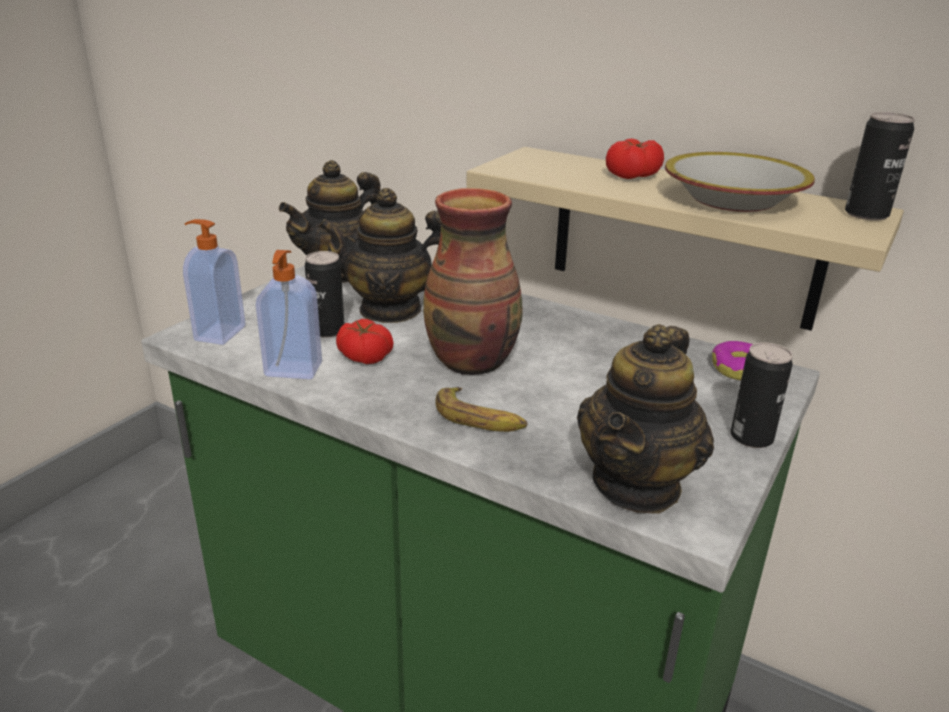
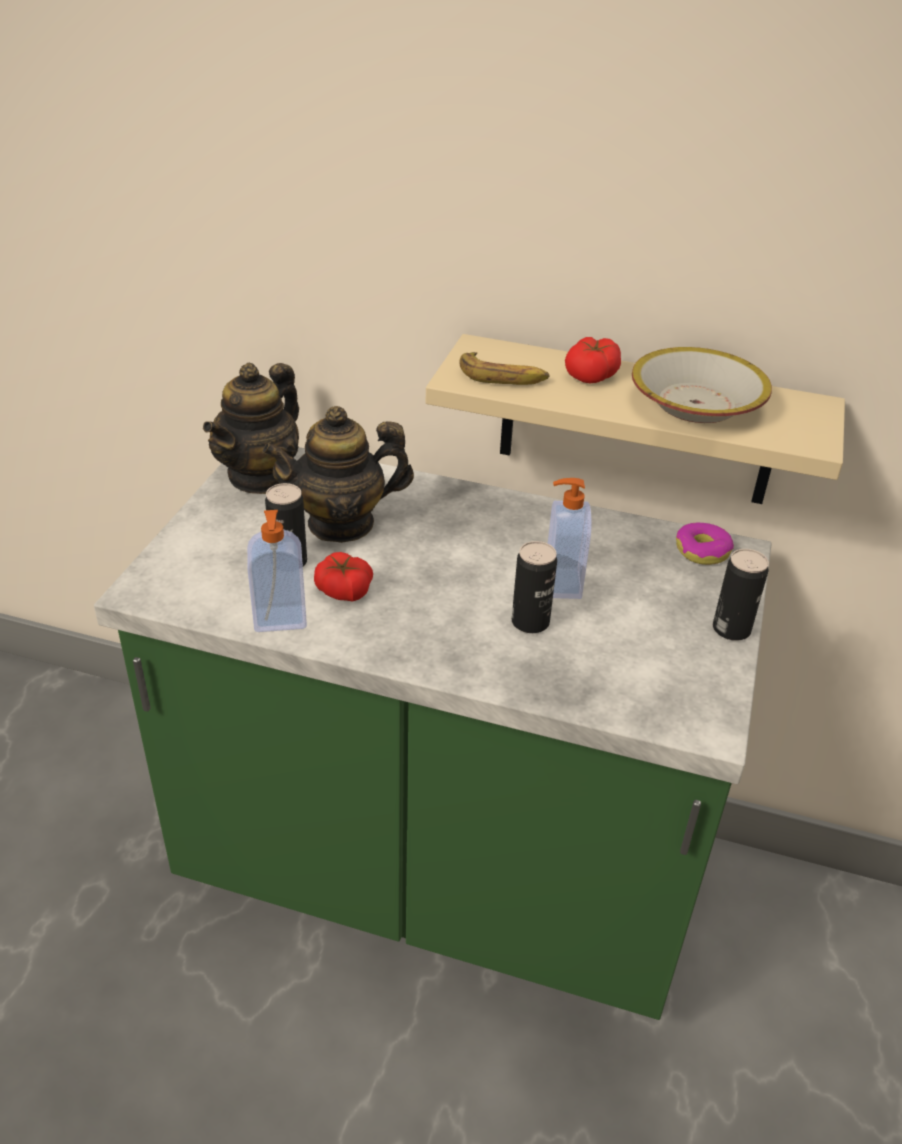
camera: 15 degrees left, 10 degrees up
soap dispenser [183,219,245,345] -> soap dispenser moved to [548,478,592,599]
vase [423,188,523,375] -> none
banana [435,387,528,432] -> banana moved to [459,352,550,385]
teapot [577,324,714,514] -> none
can [845,112,915,221] -> can moved to [512,541,557,633]

